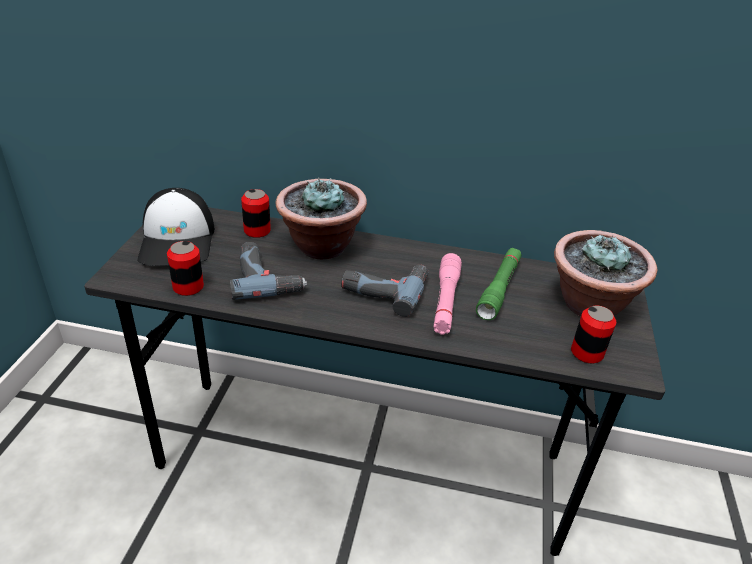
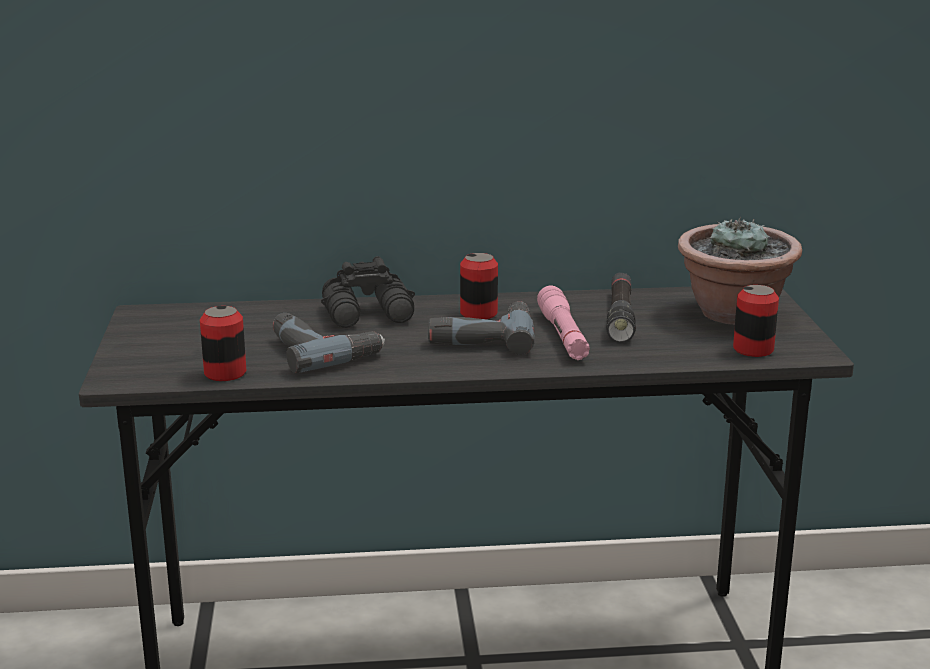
camera: 15 degrees left, 15 degrees down
cap [137,188,215,266] -> none
can [241,189,271,238] -> can moved to [460,253,498,319]
potted plant [276,178,367,259] -> black binoculars [321,256,415,328]
green flashlight [476,248,522,320] -> black flashlight [606,273,636,343]

